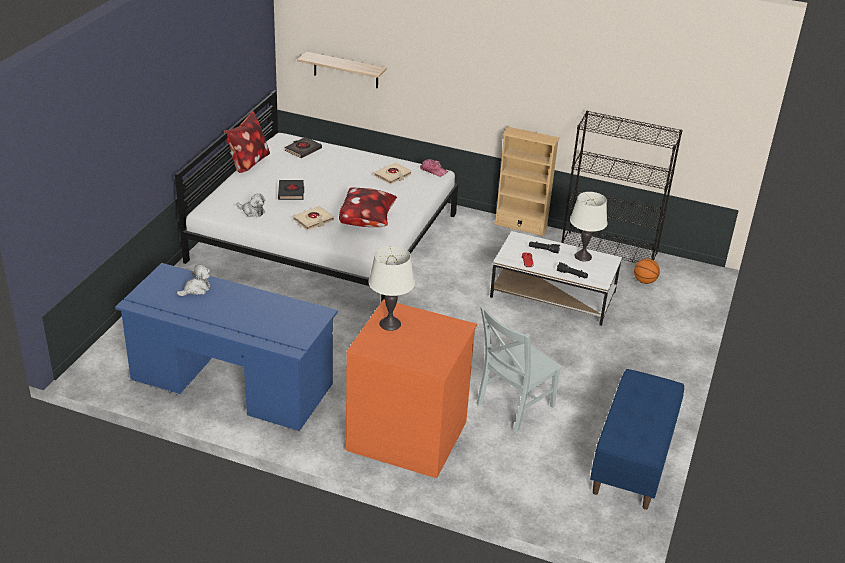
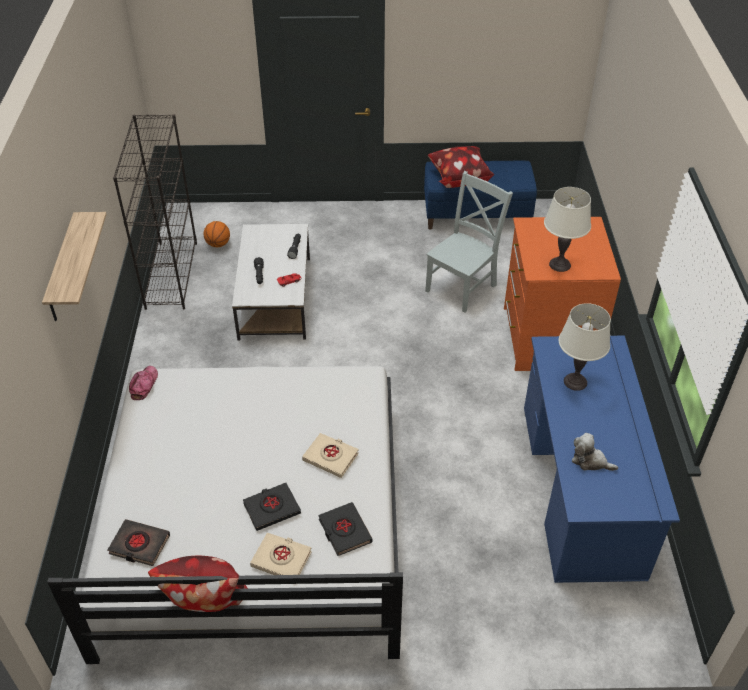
camera: 110 degrees left, 10 degrees up
plush toy [236,194,265,217] -> black book [318,502,372,556]
shelf [297,52,387,88] -> shelf moved to [42,212,107,321]
pillow [339,188,397,227] -> pillow moved to [428,146,494,188]
beige book [374,162,412,185] -> beige book moved to [250,533,312,575]
grey chair [476,306,562,432] -> grey chair turned 75 degrees counterclockwise [425,171,513,313]
beige bookcase [494,127,560,236] -> none
white table lamp [570,192,607,262] -> white table lamp moved to [559,303,611,391]

